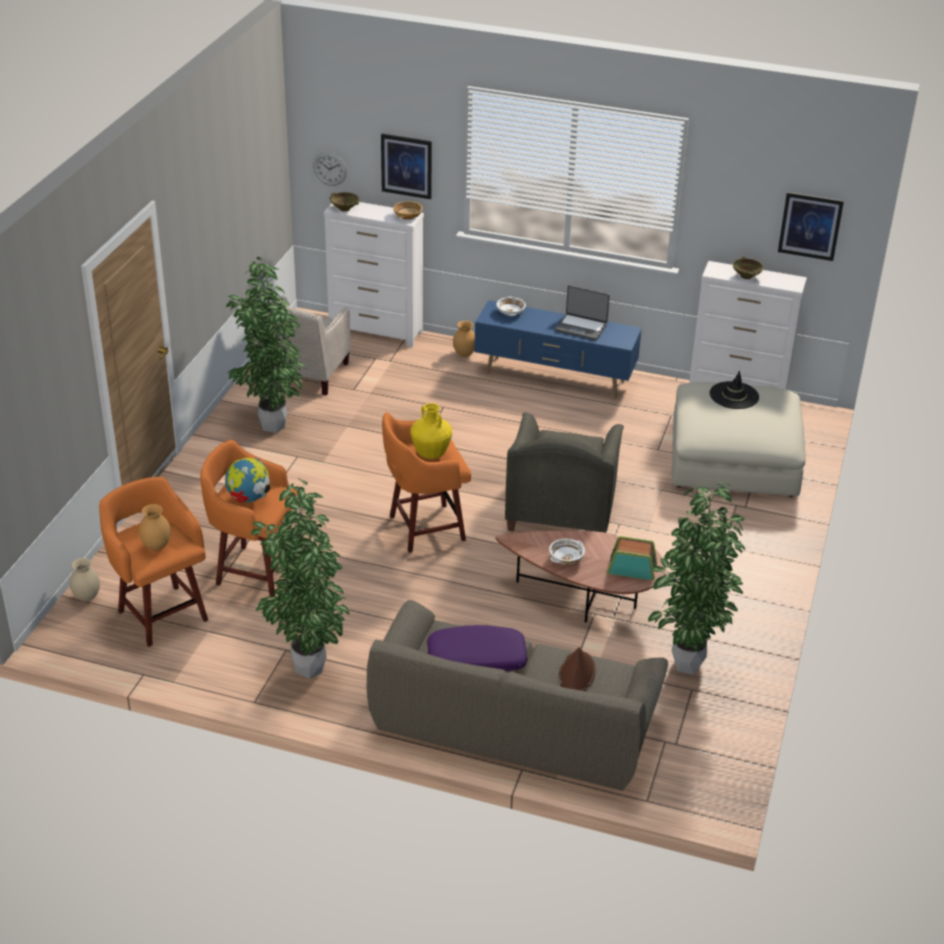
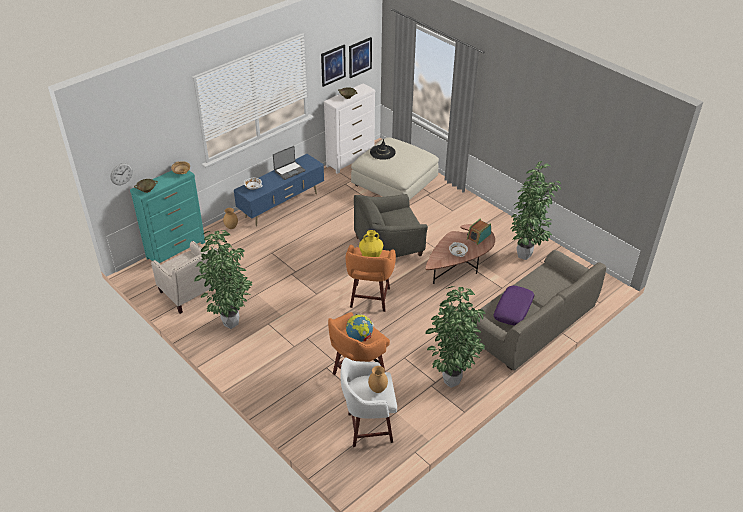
camera: 60 degrees left, 5 degrees up
beige vase [70,558,100,602] -> none
orange stool [99,477,208,647] -> white stool [341,357,397,447]
white dresser [324,202,424,347] -> turquoise dresser [130,170,205,264]
picture [381,134,432,199] -> picture moved to [321,45,346,87]
grey armchair [505,412,624,533] -> grey armchair turned 120 degrees clockwise [354,194,428,257]
brown hat [559,647,595,691] -> none

